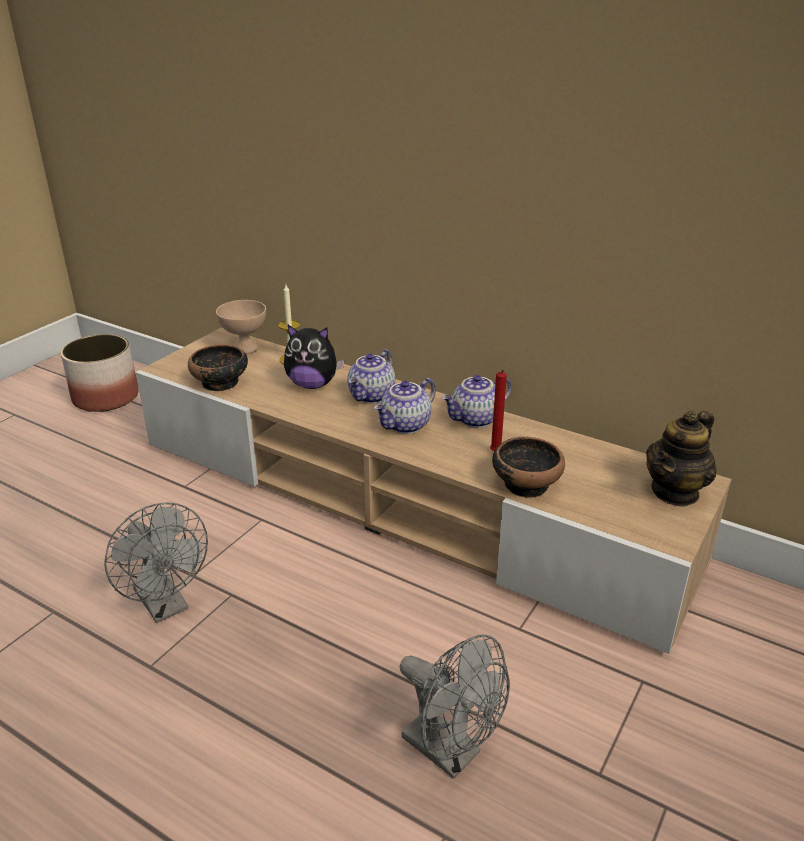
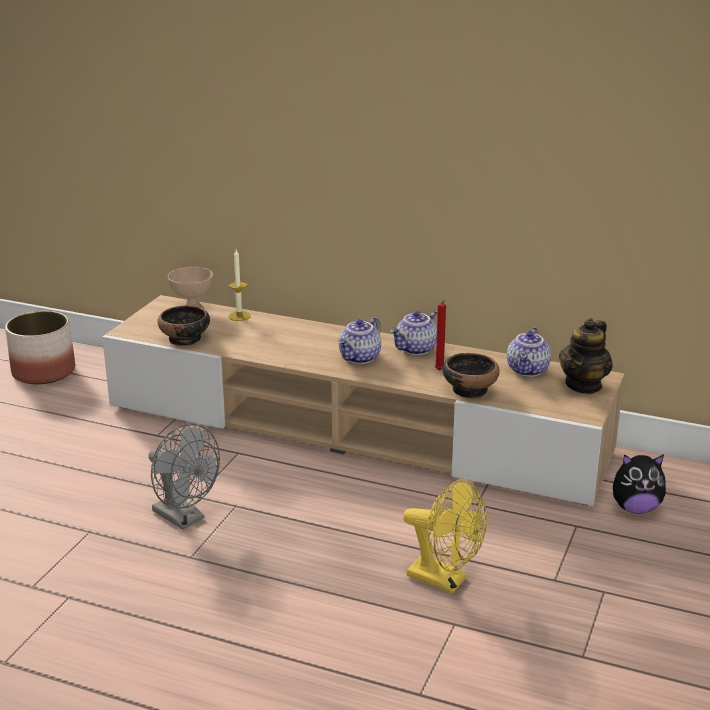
camera: 10 degrees left, 5 degrees down
plush toy [284,325,345,389] -> plush toy moved to [613,454,666,514]
teapot [347,349,395,404] -> teapot moved to [507,327,551,377]
grey fan [399,634,510,779] -> yellow fan [403,479,487,593]

